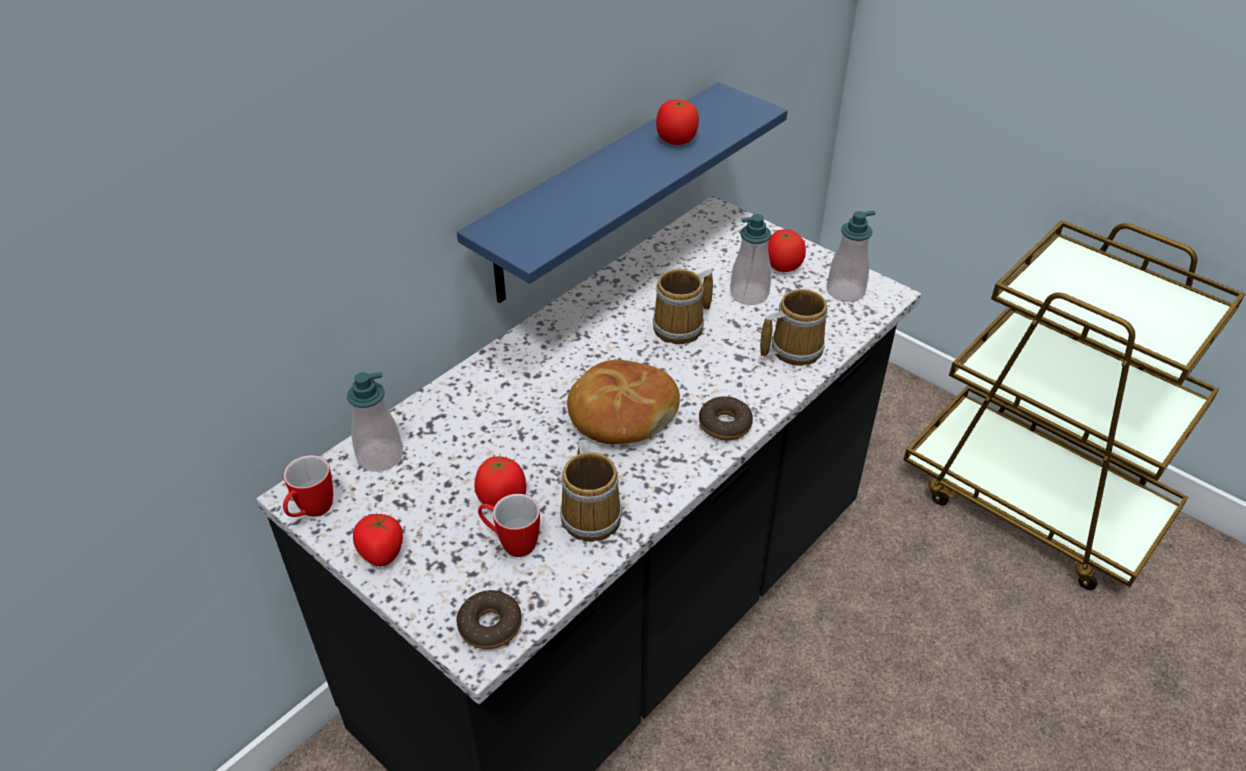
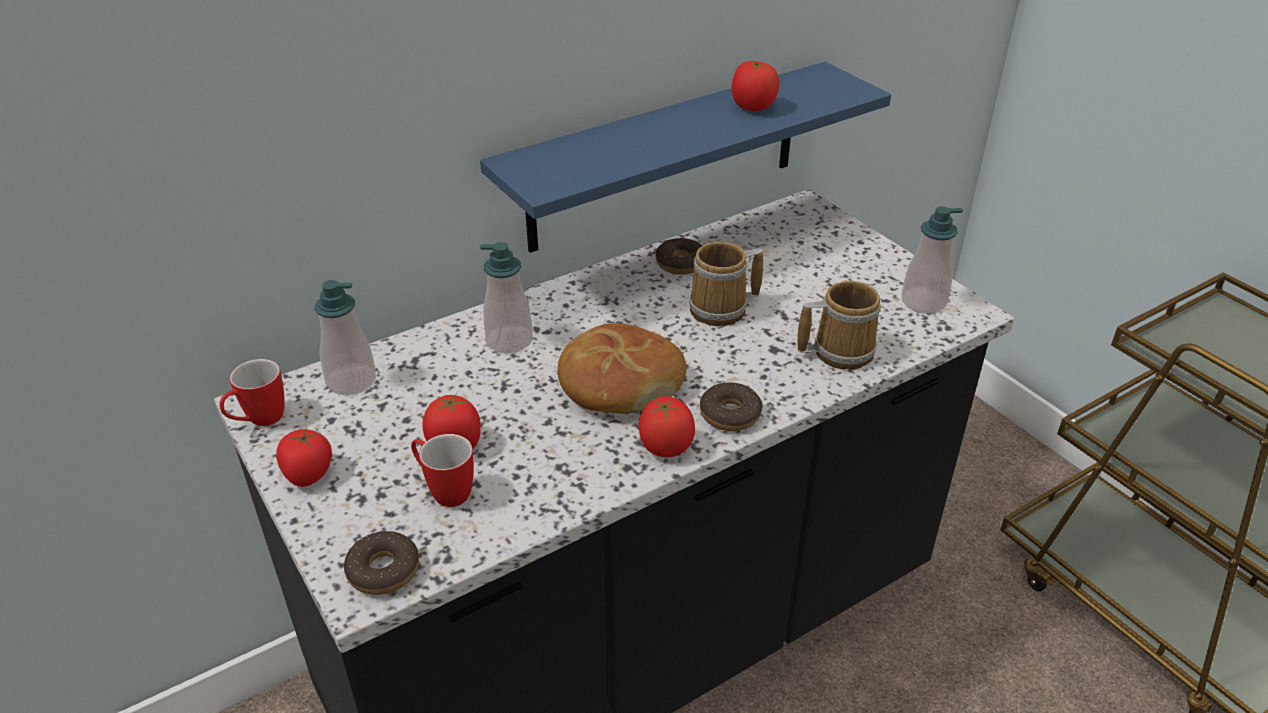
camera: 15 degrees right, 5 degrees down
mug [560,440,622,542] -> none
soap dispenser [730,214,771,305] -> soap dispenser moved to [480,242,533,354]
tomato [768,229,806,272] -> tomato moved to [639,396,695,457]
none -> donut [656,237,702,275]

